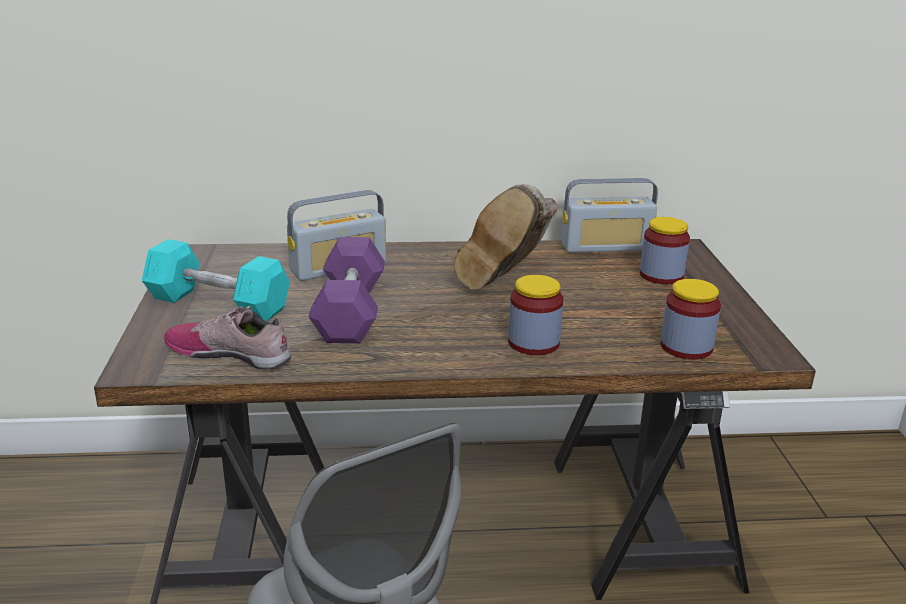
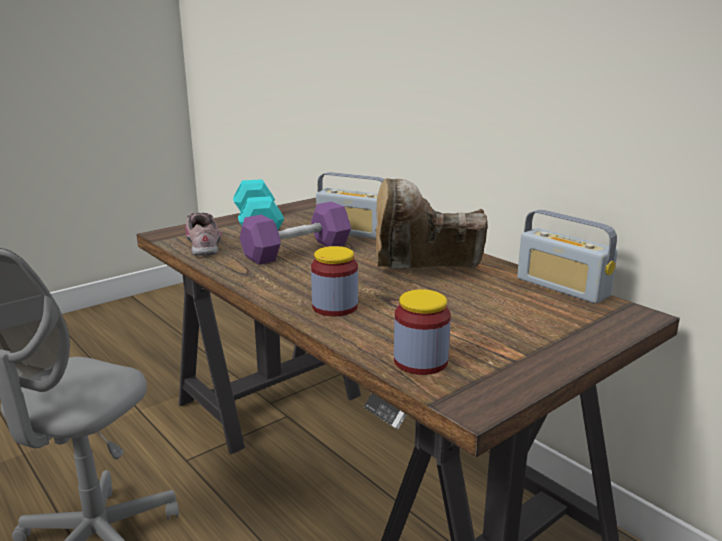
camera: 55 degrees right, 5 degrees down
jar [640,217,690,284] -> none

